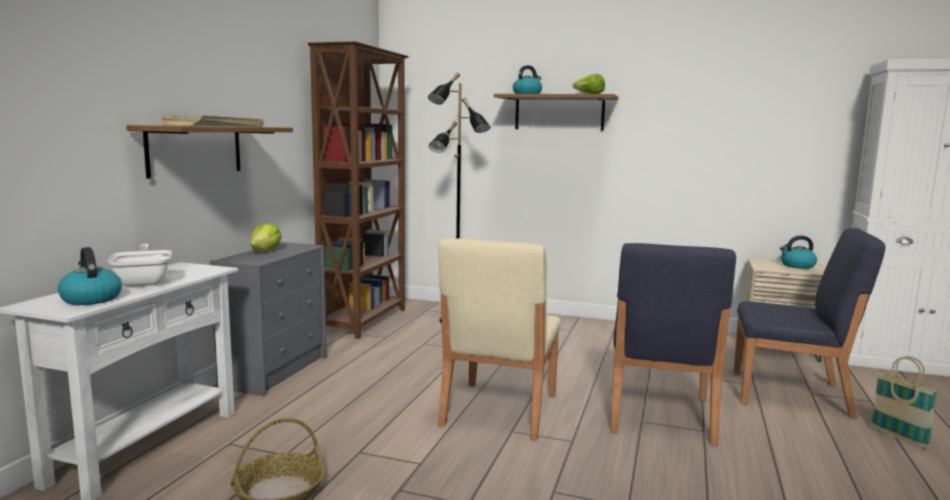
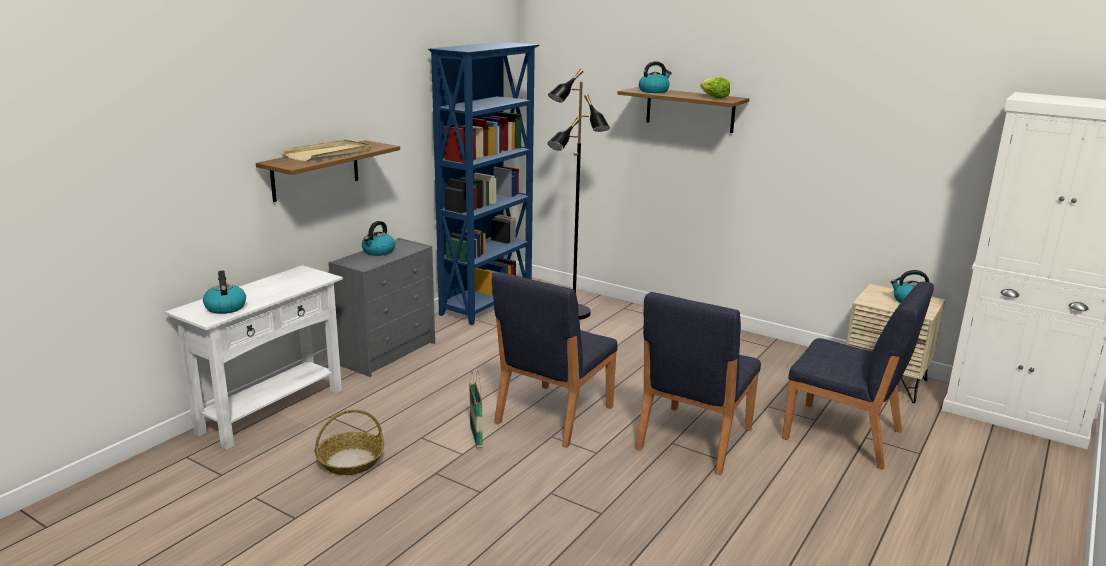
camera: 15 degrees right, 10 degrees up
frying pan [108,243,172,287] -> none
lettuce [250,223,282,252] -> kettle [362,221,395,256]
brown bookcase [308,41,409,339] -> blue bookcase [428,42,539,325]
beige chair [438,238,561,441] -> blue chair [492,272,618,448]
basket [870,356,938,449] -> basket moved to [469,370,483,448]

